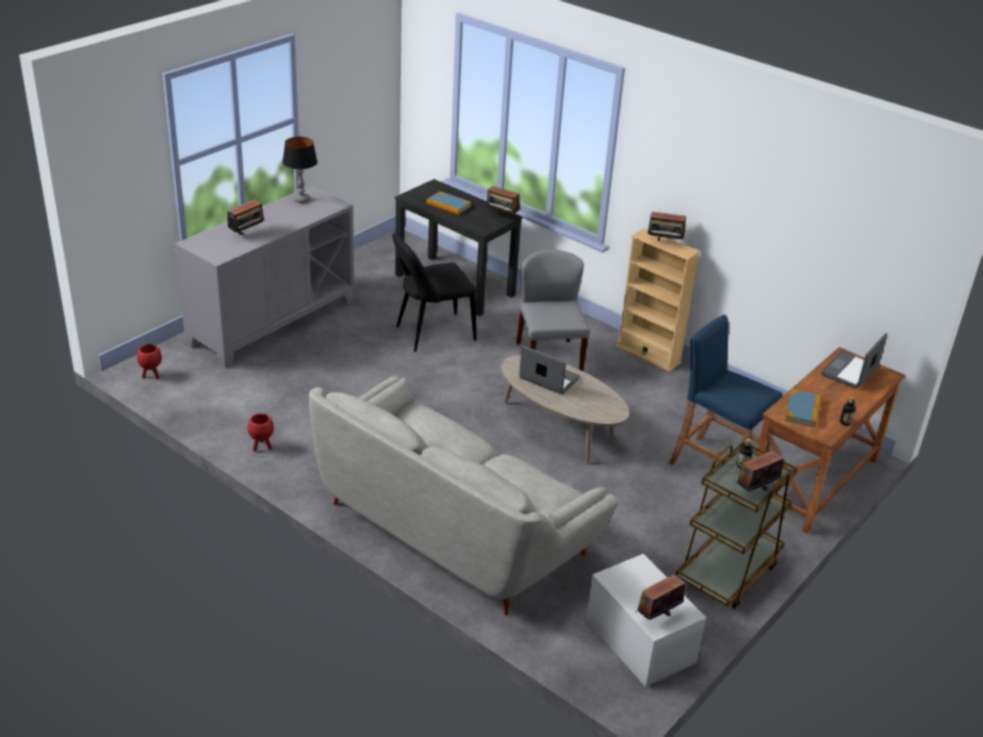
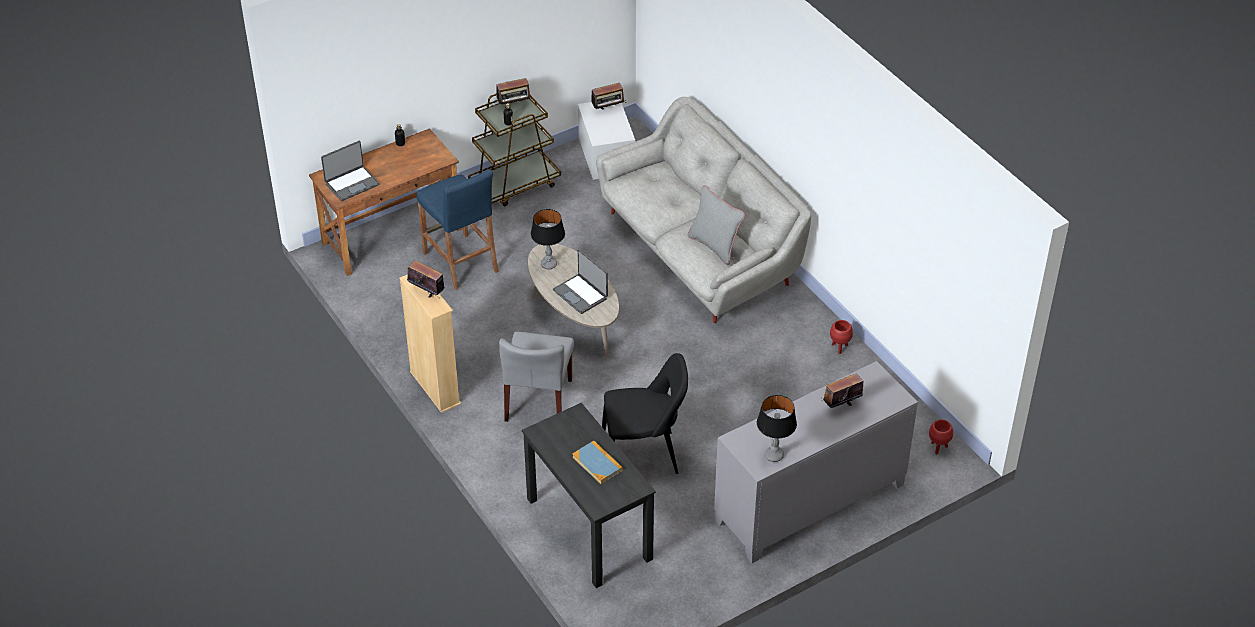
camera: 160 degrees left, 10 degrees up
radio [486,186,521,215] -> none
book [784,389,821,427] -> none
none -> table lamp [531,209,565,269]
none -> grey pillow [688,185,745,265]

